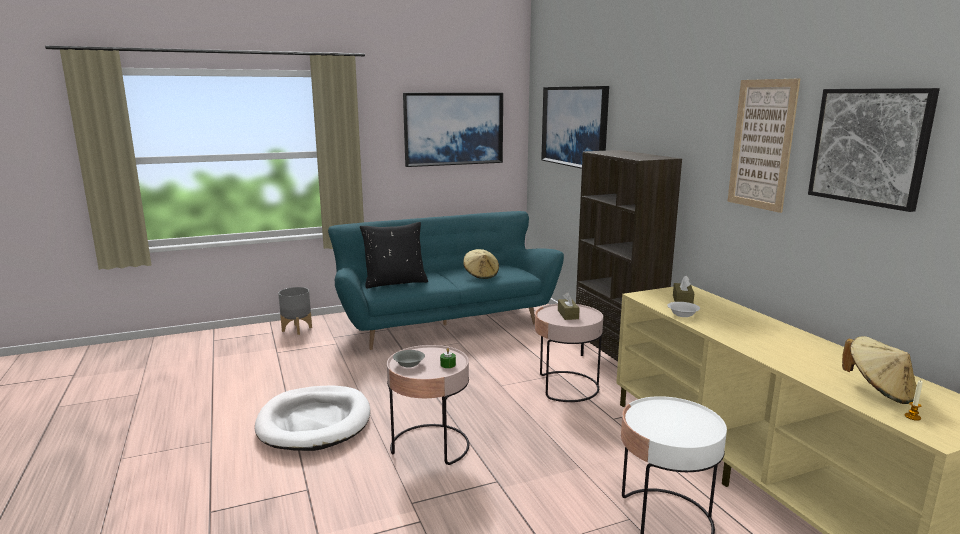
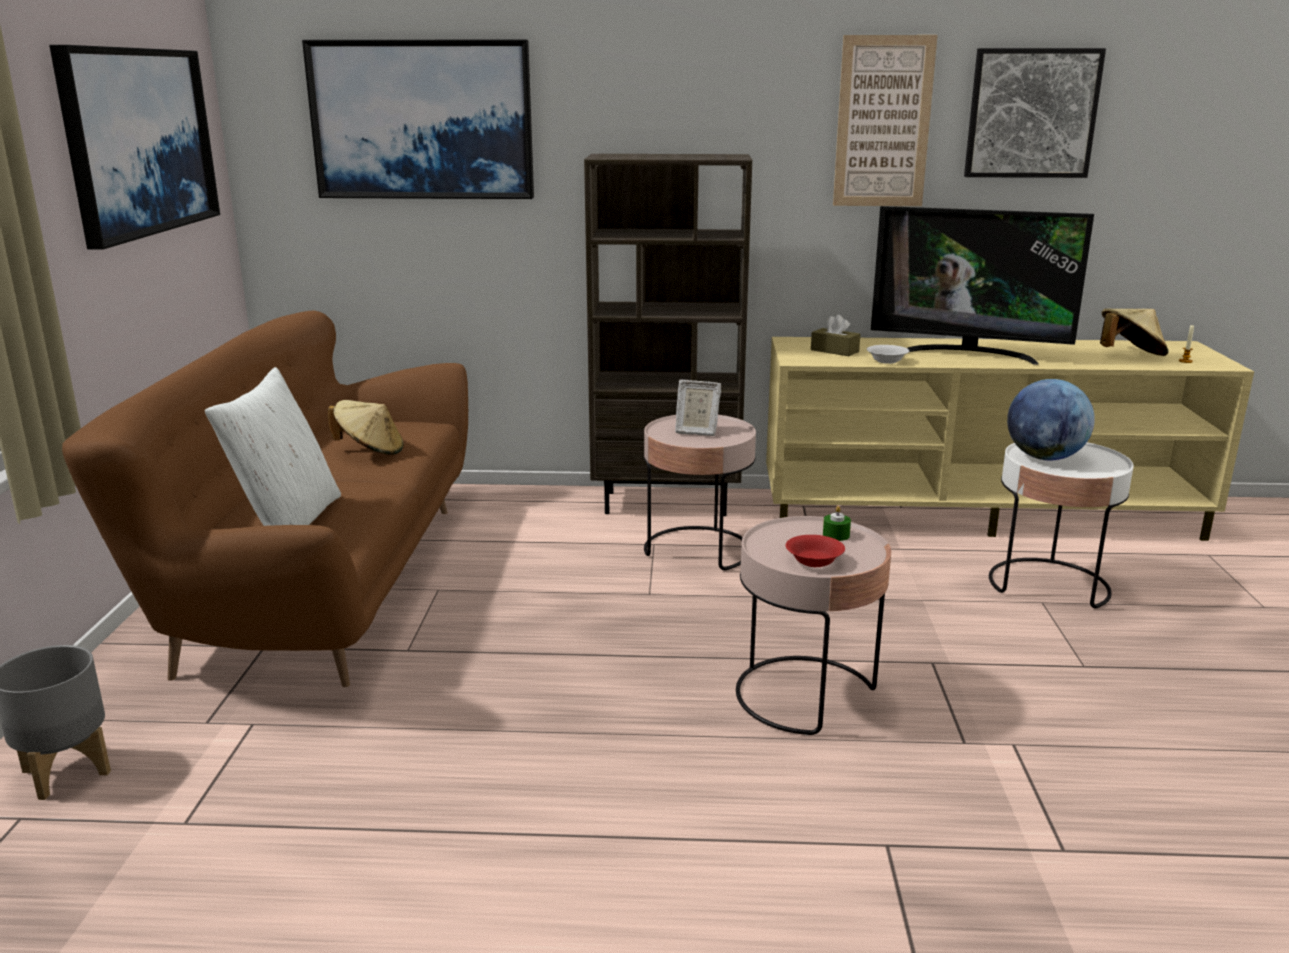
camera: 65 degrees left, 5 degrees up
white dog bed [255,386,370,451] -> none
turquoise sofa [328,211,564,350] -> brown sofa [62,310,468,687]
black pillow [360,222,428,289] -> white pillow [205,367,341,526]
grey bowl [393,350,425,368] -> red bowl [786,535,845,567]
brown tissue box [558,292,580,320] -> picture frame [675,380,721,436]
none -> television [871,206,1094,365]
none -> globe [1007,379,1095,461]

